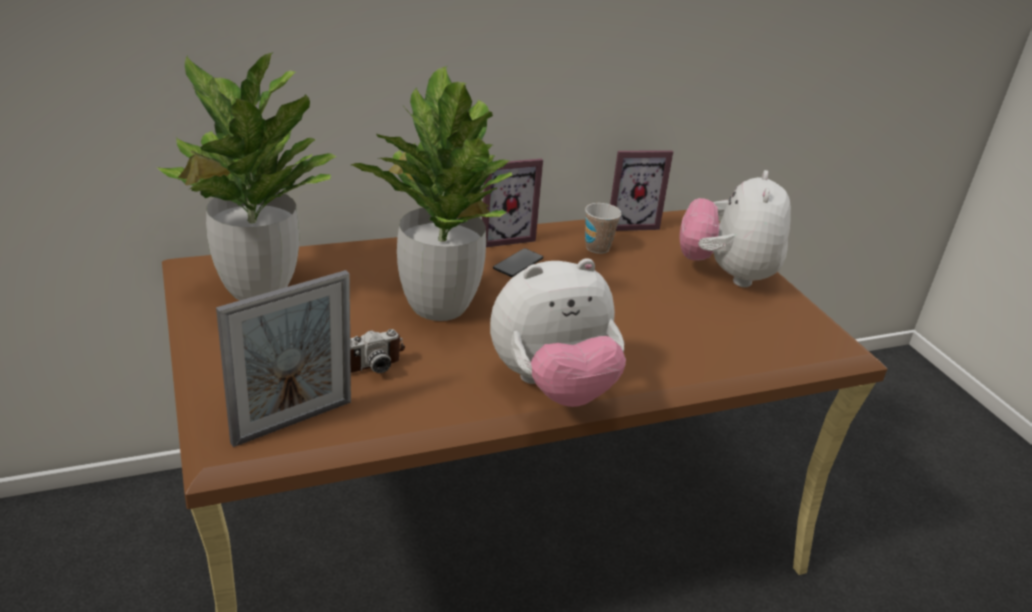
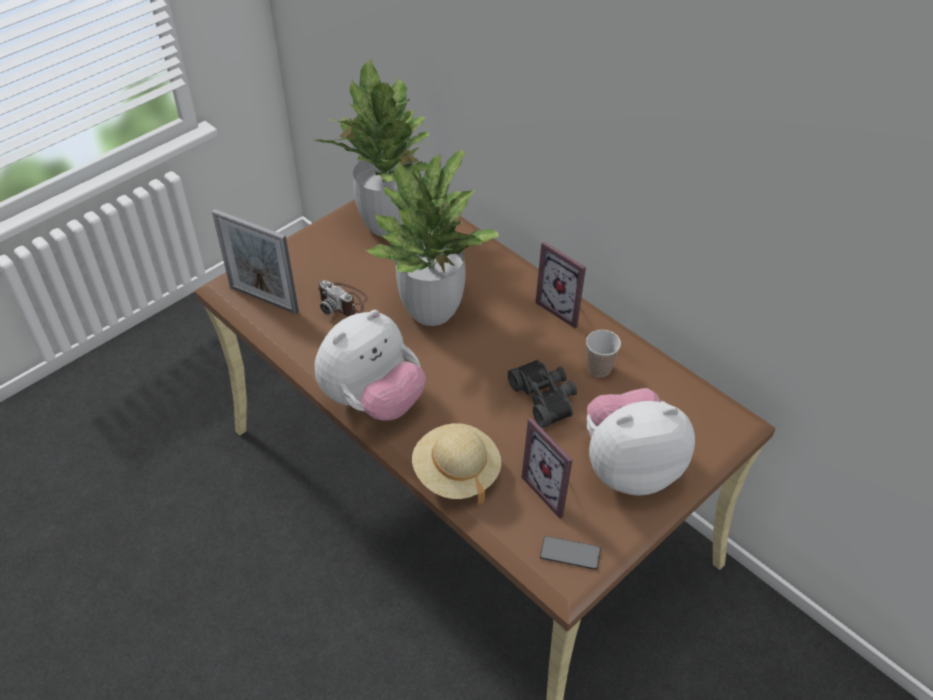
camera: 70 degrees right, 15 degrees up
plush toy [490,258,626,407] -> plush toy turned 90 degrees counterclockwise [315,310,426,421]
phone [493,248,543,277] -> phone moved to [540,536,601,570]
picture frame [610,150,673,231] -> picture frame moved to [521,418,572,519]
none -> beige hat [412,423,501,504]
none -> black binoculars [508,360,577,428]

